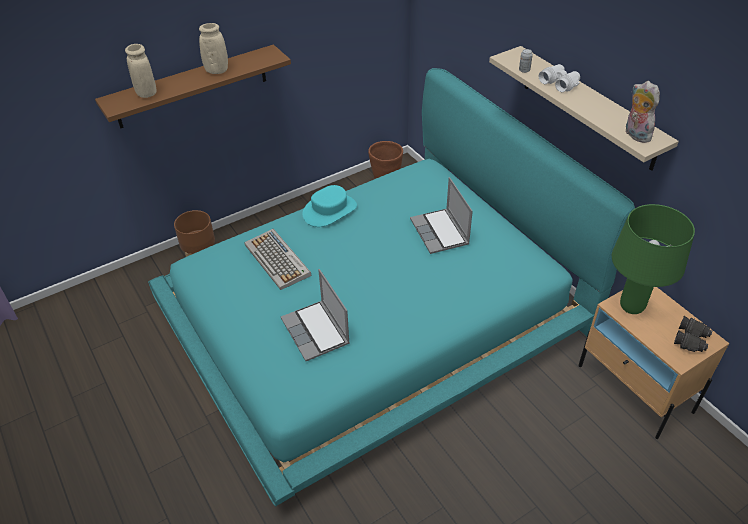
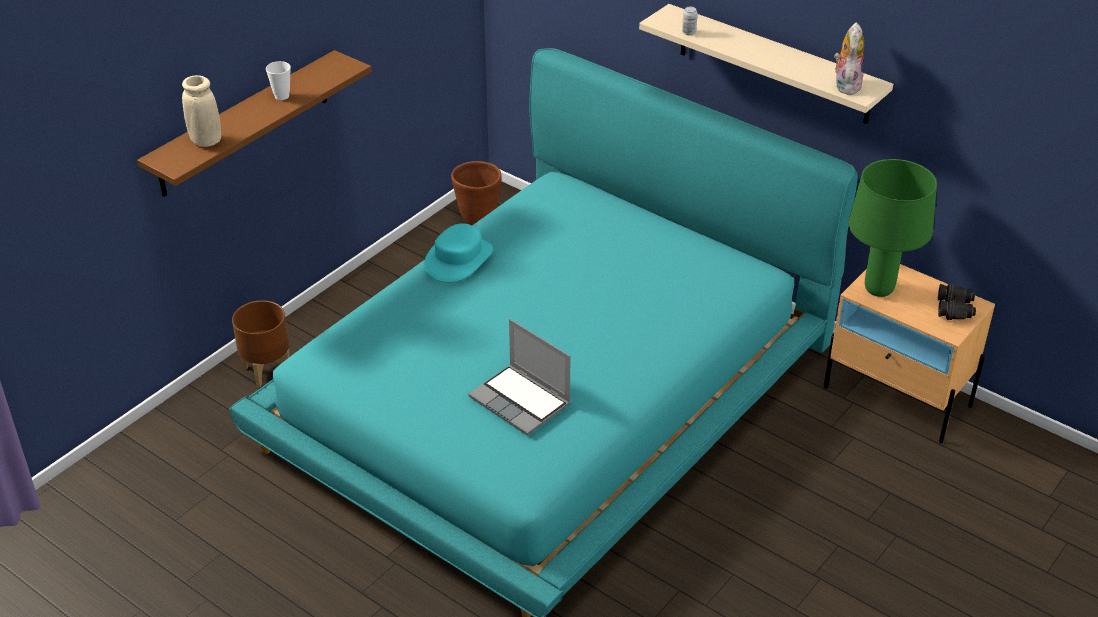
camera: 20 degrees left, 5 degrees down
beige vase [199,23,228,74] -> cup [266,61,291,100]
keyboard [244,229,312,290] -> none
laptop [410,177,473,254] -> none
white binoculars [539,64,580,92] -> none
plush toy [626,81,660,143] -> plush toy turned 60 degrees clockwise [834,22,864,95]

